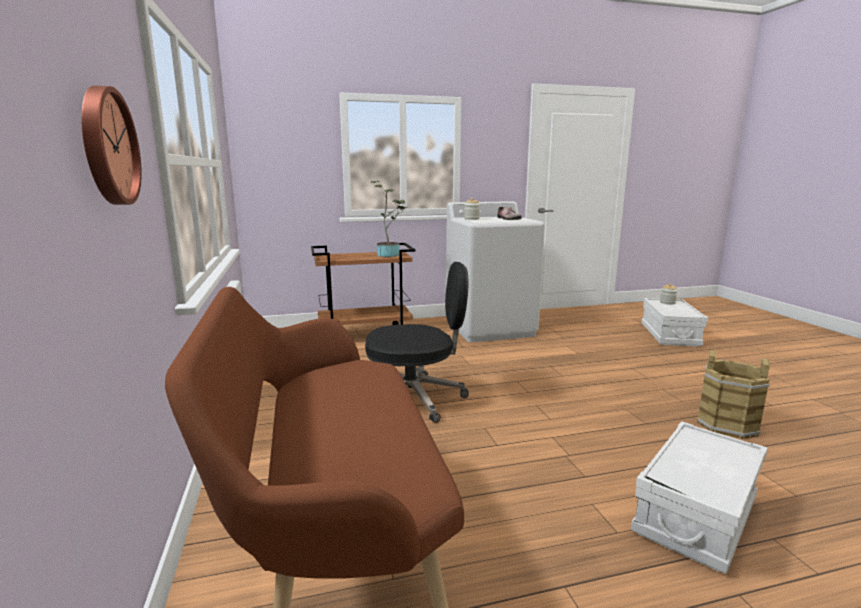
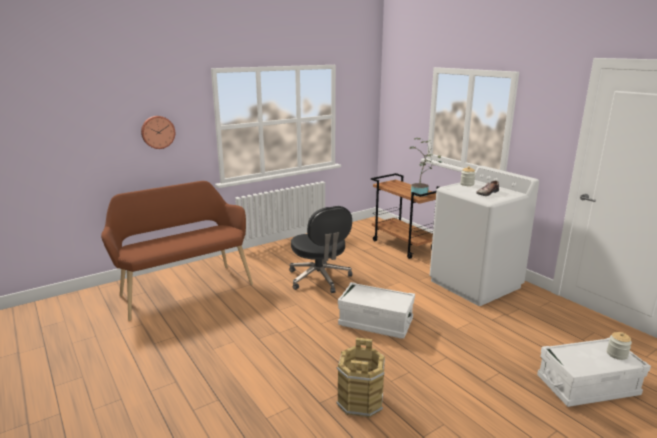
camera: 70 degrees right, 5 degrees up
white storage box [631,421,768,574] -> white storage box moved to [338,282,415,339]

